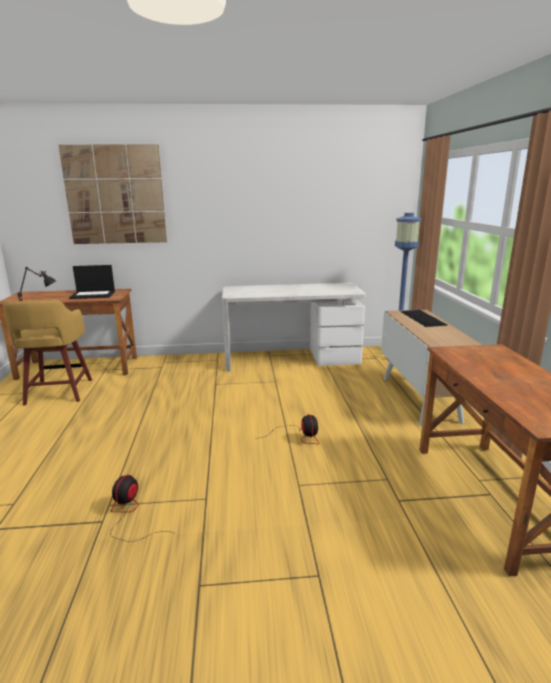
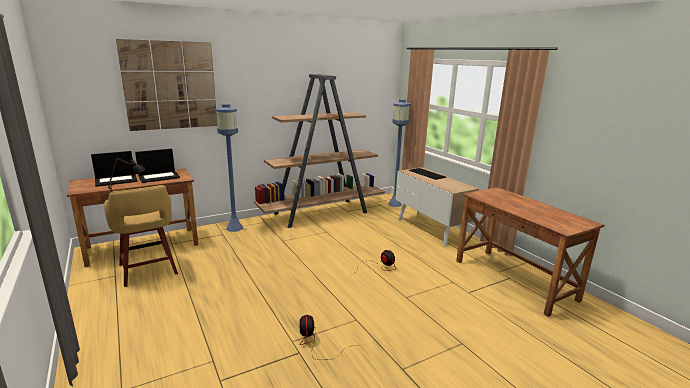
camera: 25 degrees left, 0 degrees up
white desk [222,283,366,372] -> brown bookcase [254,74,385,228]
none -> laptop [91,151,137,187]
none -> blue floor lamp [216,104,243,232]

